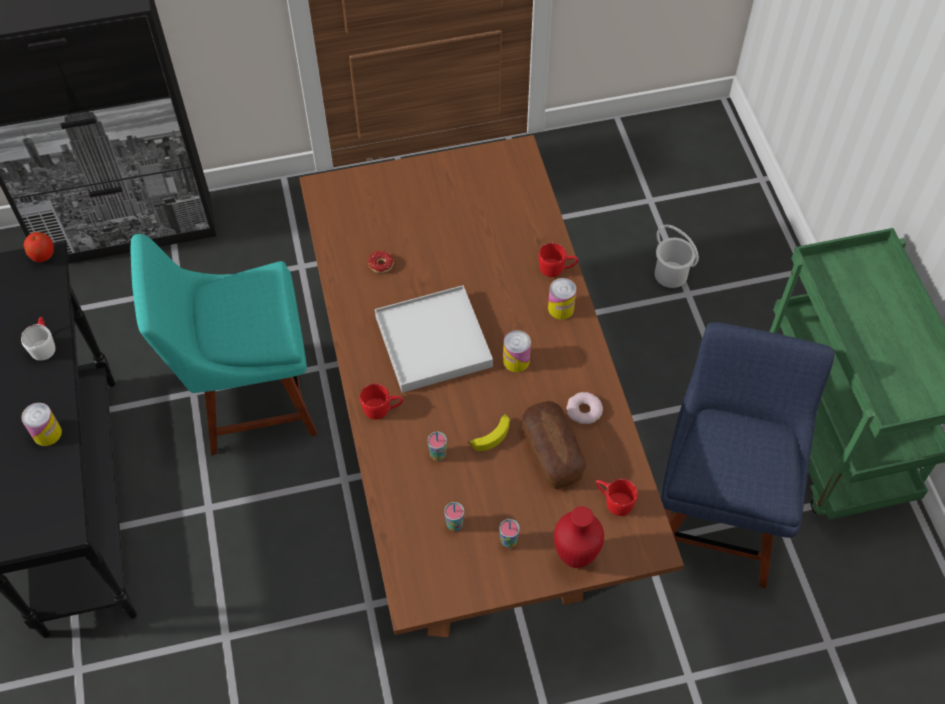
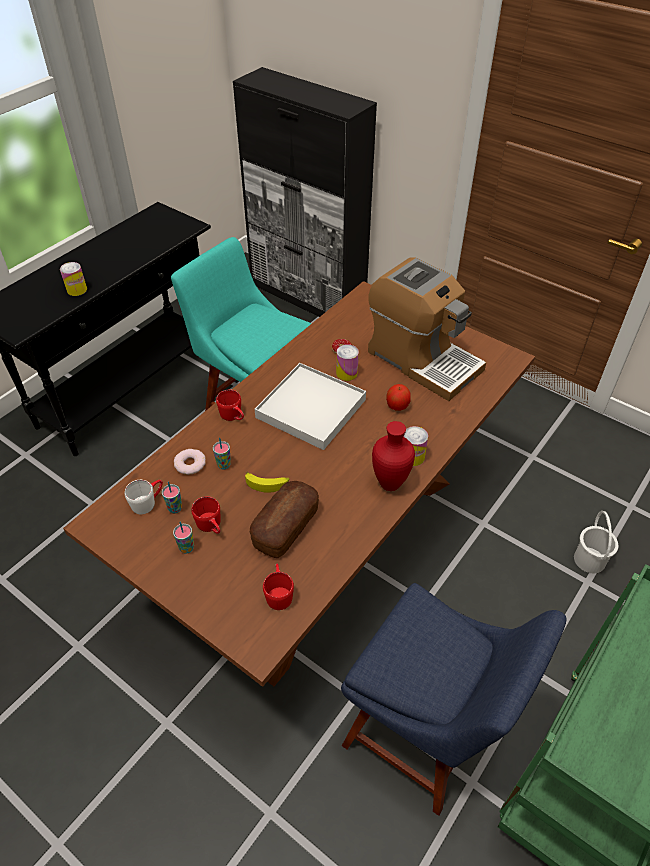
camera: 50 degrees right, 10 degrees down
white mug [21,317,55,361] -> white mug moved to [125,480,163,514]
apple [24,232,54,262] -> apple moved to [386,384,411,411]
can [503,330,531,372] -> can moved to [336,344,359,381]
red mug [539,243,579,277] -> red mug moved to [191,496,221,534]
red vase [554,506,604,568] -> red vase moved to [372,421,415,491]
donut [566,392,603,424] -> donut moved to [174,449,206,475]
blue chair [661,322,835,588] -> blue chair turned 60 degrees clockwise [341,583,566,816]
none -> coffee machine [368,257,487,401]

